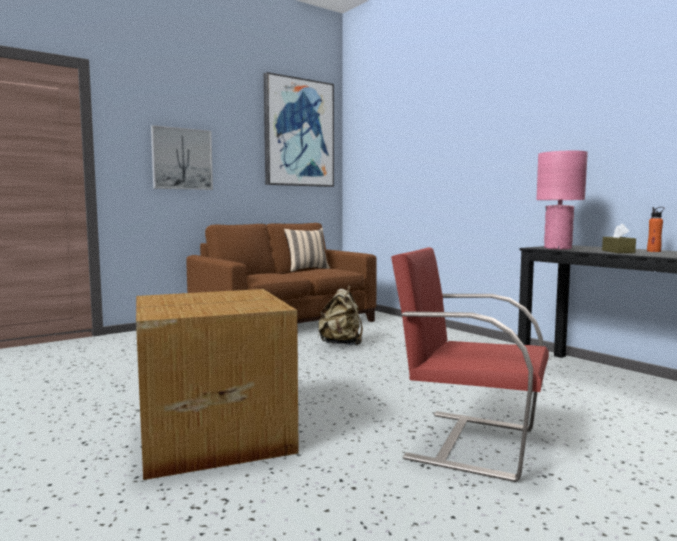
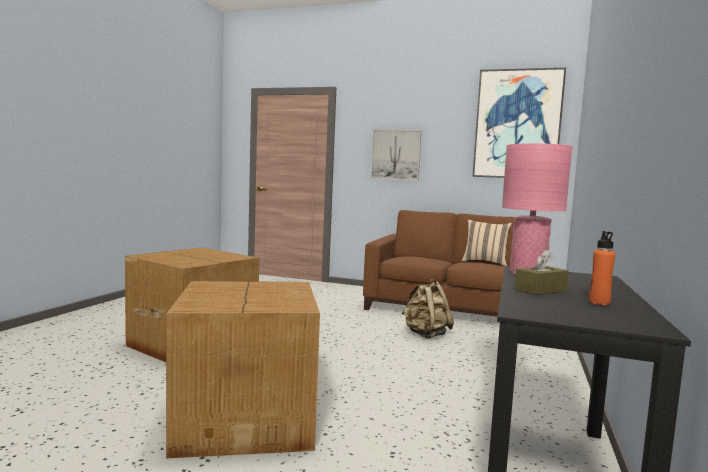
camera: 55 degrees right, 0 degrees up
red chair [391,247,549,482] -> cardboard box [166,281,320,458]

